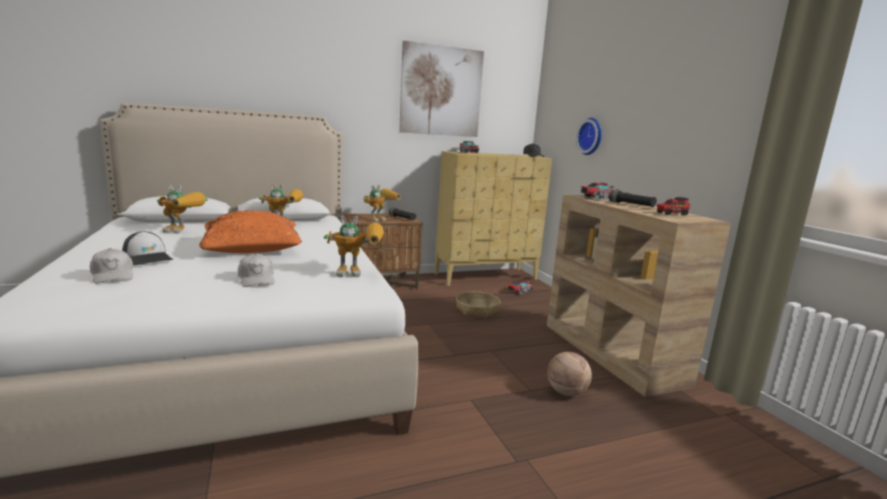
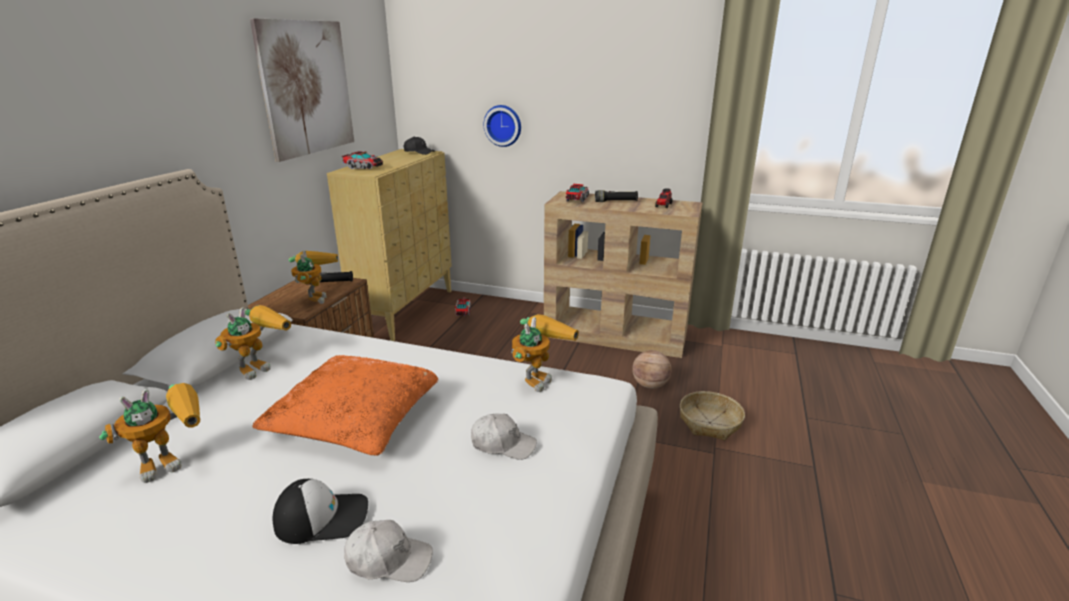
camera: 50 degrees left, 10 degrees up
basket [456,291,500,318] -> basket moved to [680,391,745,441]

